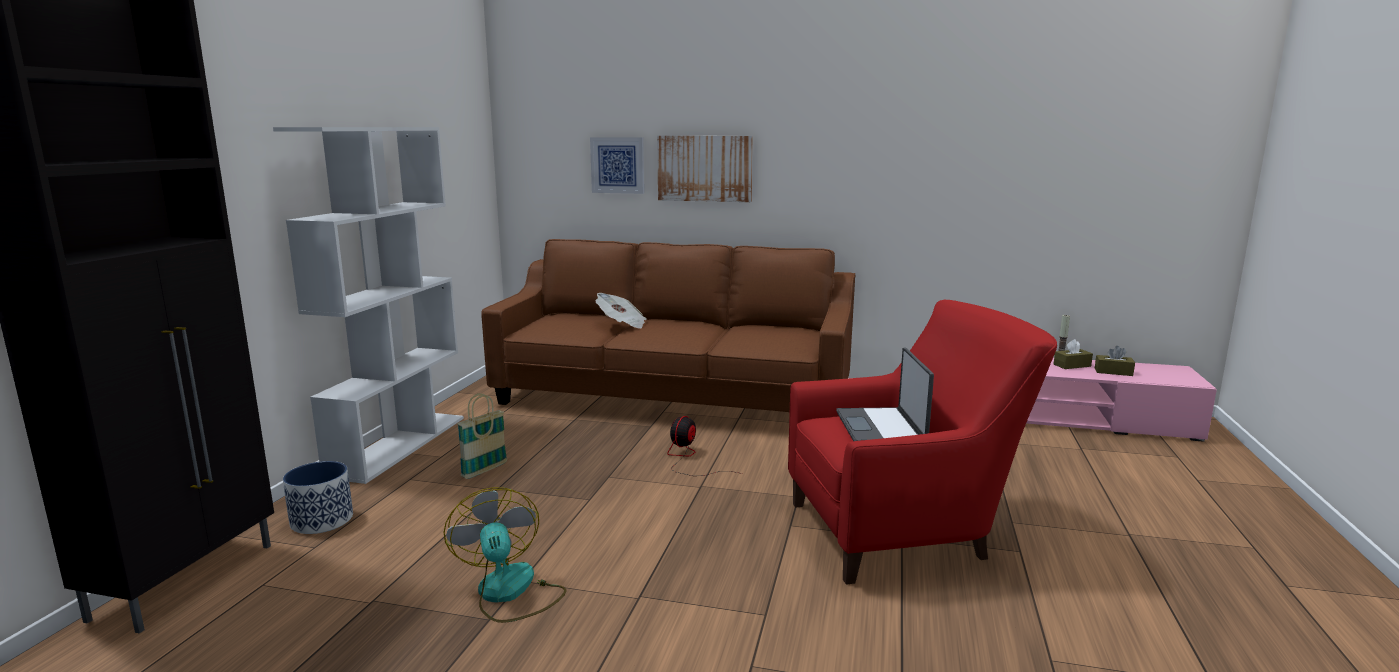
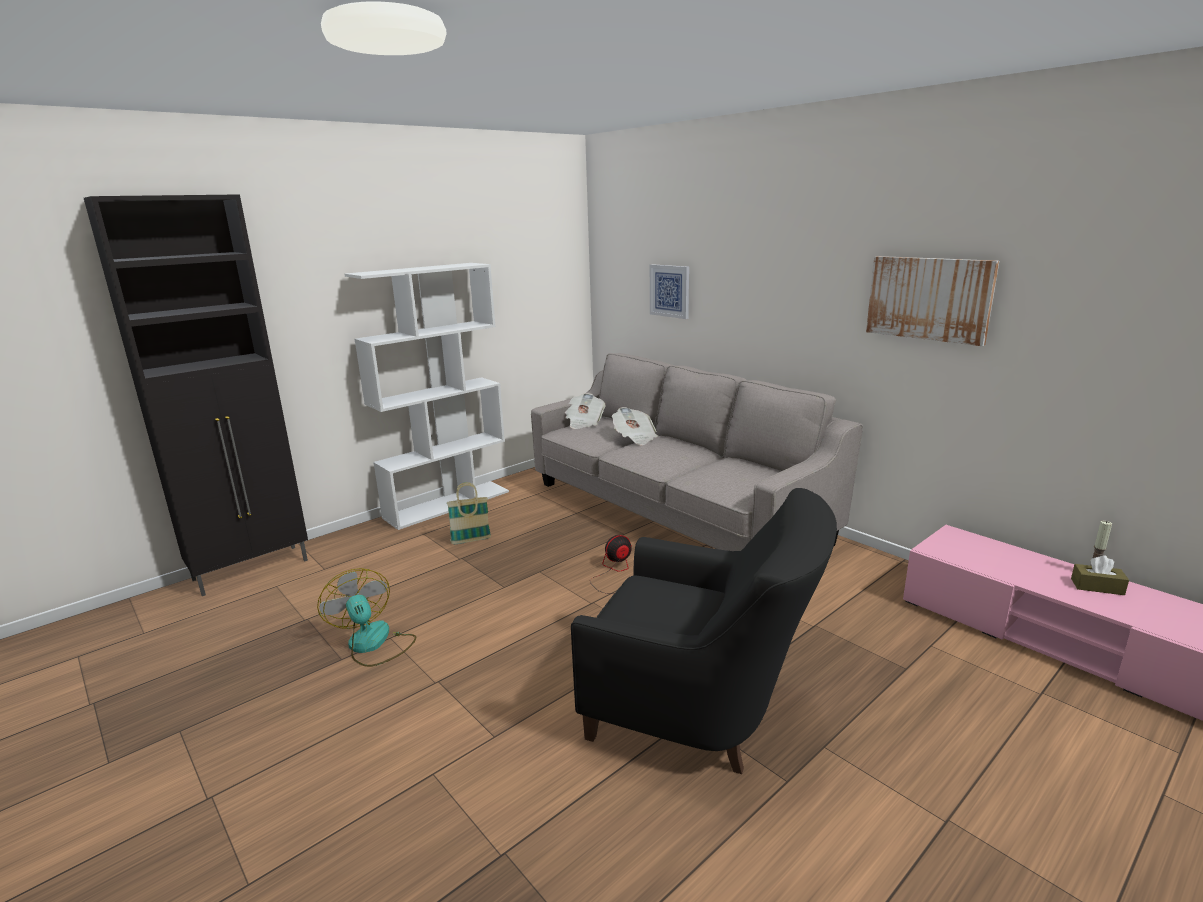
camera: 35 degrees right, 5 degrees up
planter [283,461,353,534] -> none
fan [443,487,567,623] -> fan turned 45 degrees counterclockwise [317,568,416,667]
brown sofa [481,239,855,412] -> grey sofa [531,353,863,551]
picture [657,136,753,202] -> picture moved to [866,256,999,346]
red armchair [788,300,1057,585] -> black armchair [571,488,837,774]
laptop [836,347,934,441] -> none
brown tissue box [1095,346,1135,376] -> none
none -> newspaper [565,393,606,429]

